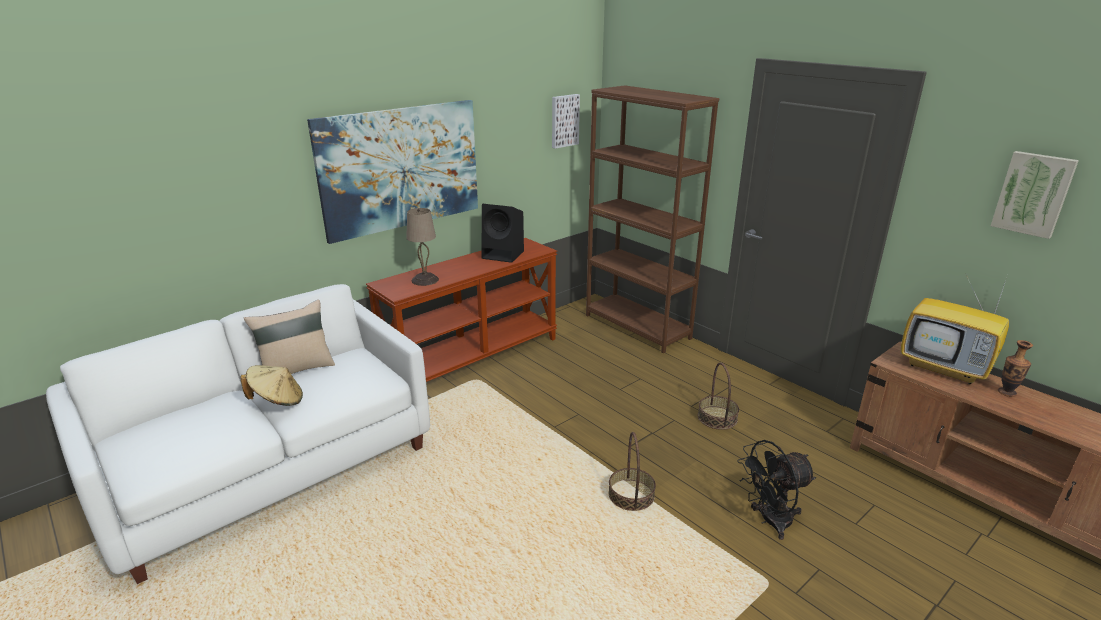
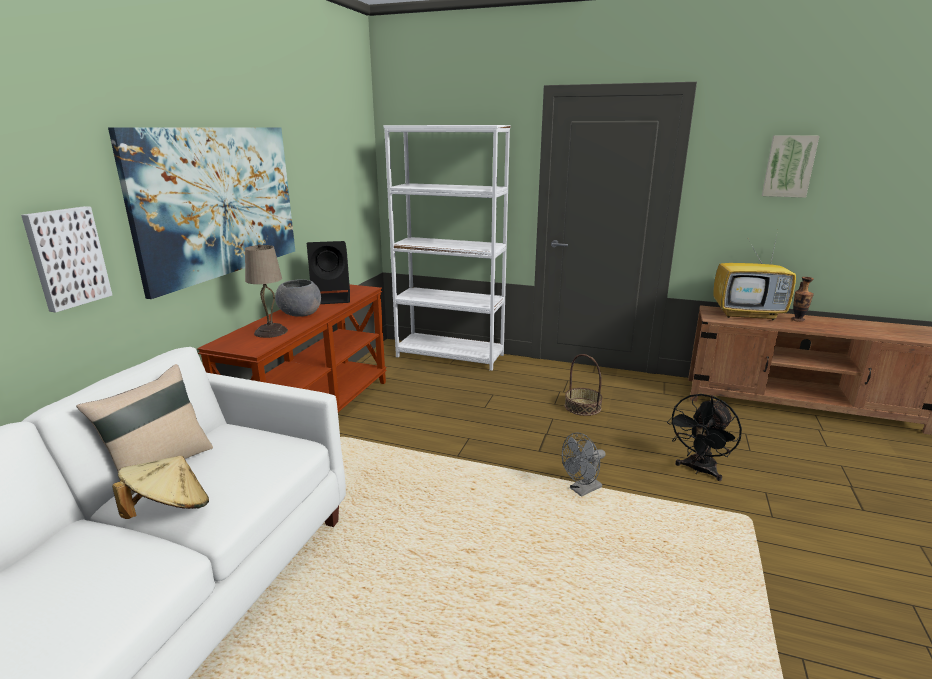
camera: 30 degrees left, 5 degrees down
picture [552,94,580,149] -> picture moved to [21,206,112,313]
brown bookcase [586,86,719,354] -> white bookcase [384,125,511,371]
basket [609,432,656,511] -> grey fan [562,433,606,497]
none -> grey bowl [275,279,321,317]

